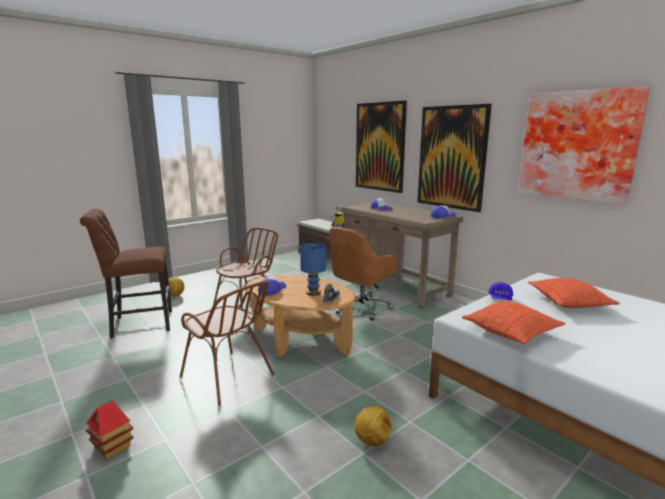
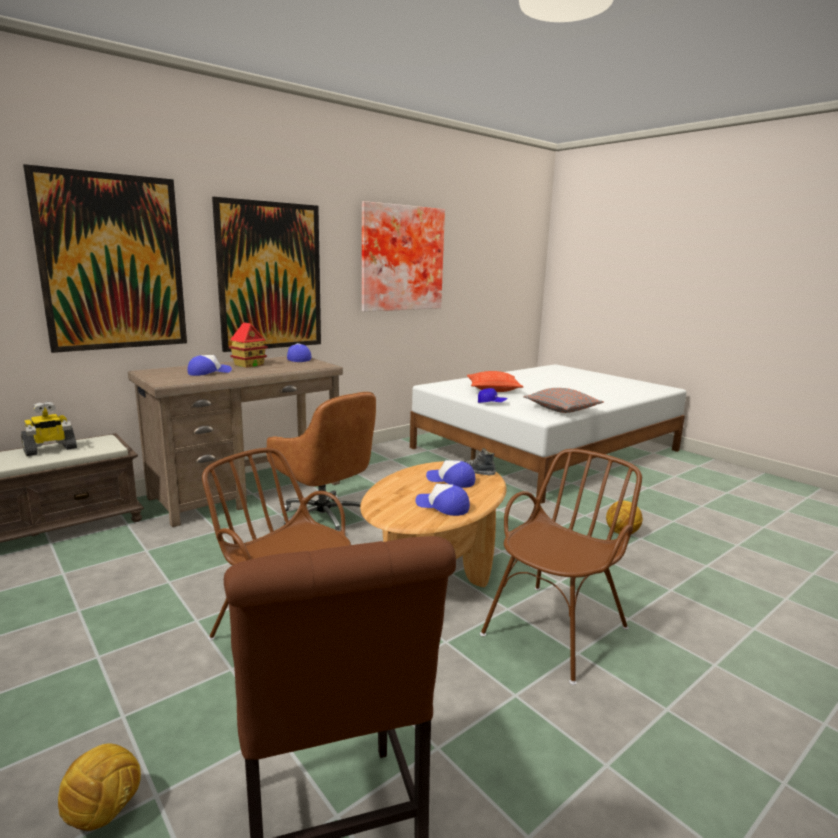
camera: 90 degrees left, 0 degrees up
toy house [86,400,133,460] -> toy house moved to [229,322,268,368]
blue table lamp [300,243,326,296] -> cap [426,460,475,488]
orange pillow [462,301,566,344] -> grey pillow [524,388,604,413]

